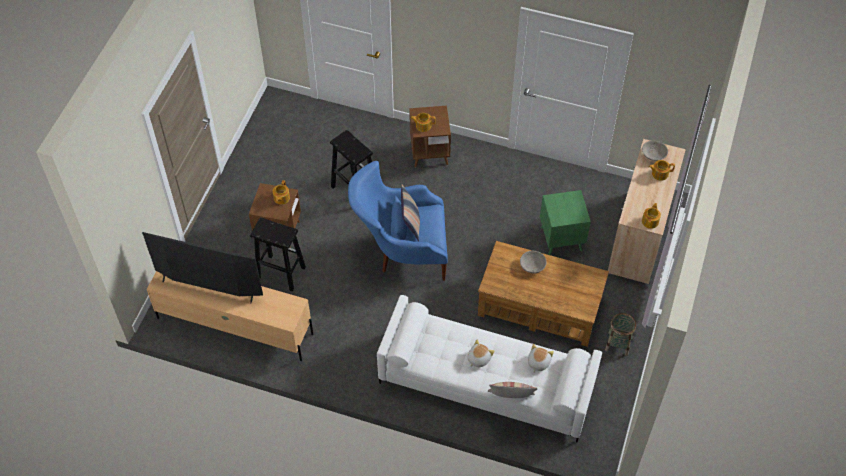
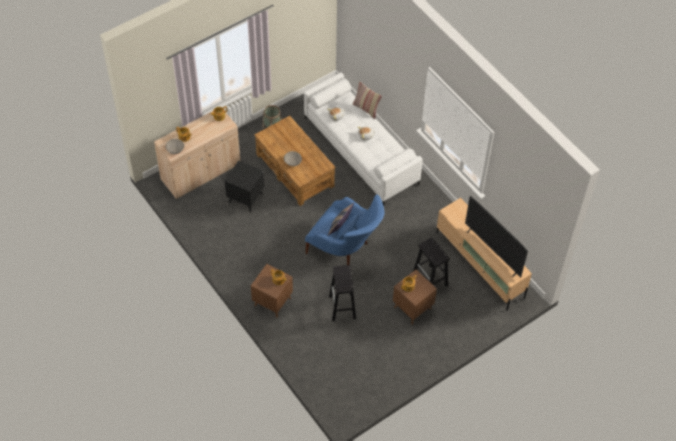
camera: 145 degrees left, 0 degrees up
green side table [540,190,591,255] -> black side table [225,160,264,212]

